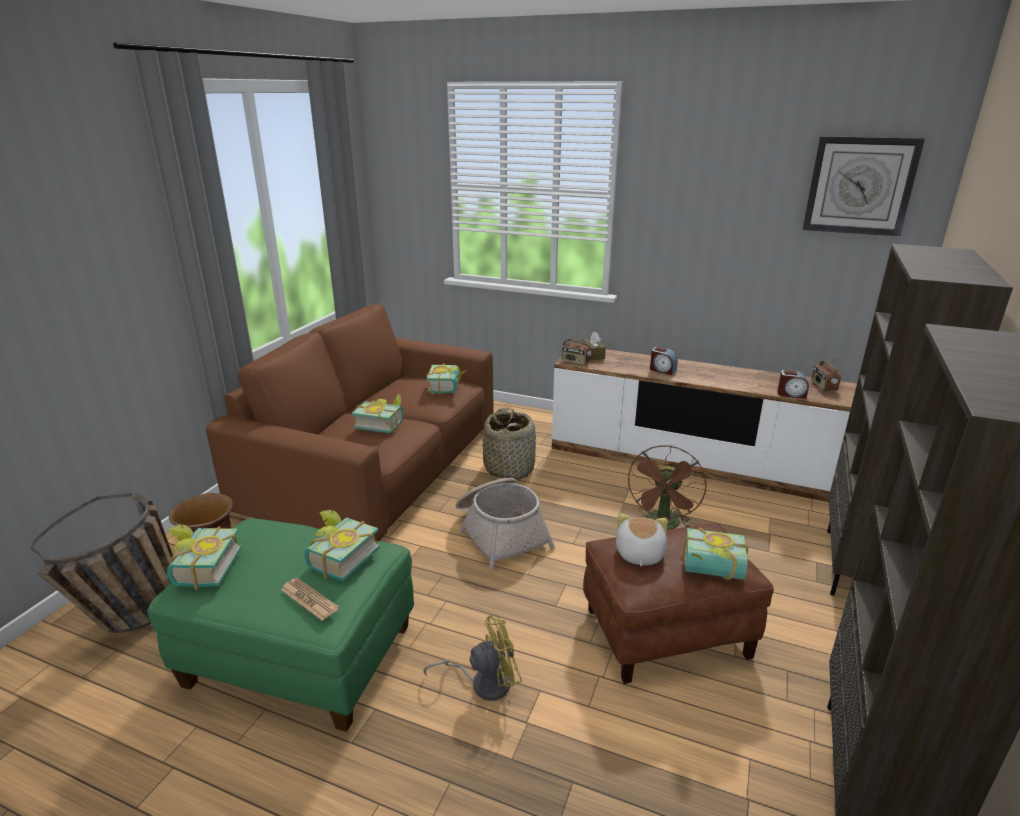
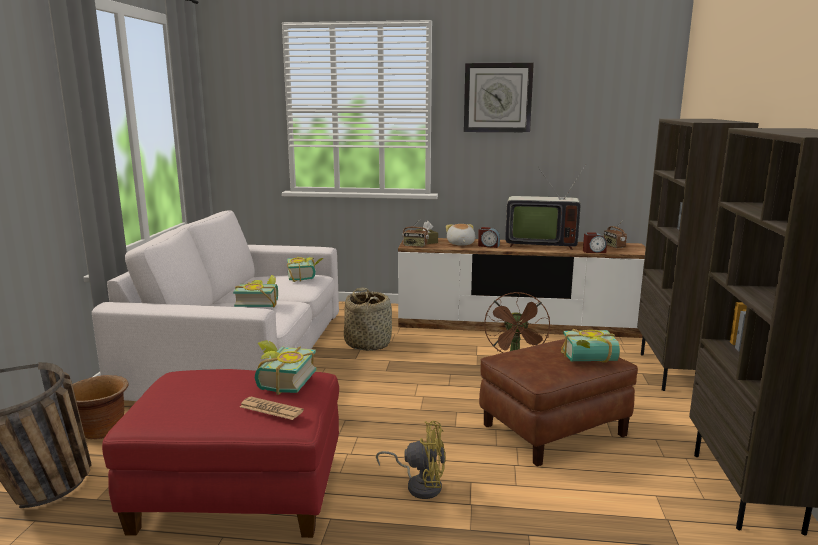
camera: 15 degrees left, 10 degrees down
green ottoman [147,518,414,732] -> red ottoman [102,369,339,538]
book [167,524,242,590] -> none
brown sofa [206,304,494,541] -> white sofa [92,210,339,401]
yellow fan [423,615,522,701] -> yellow fan turned 45 degrees clockwise [376,421,446,499]
basket [456,478,555,570] -> none
plush toy [616,513,668,566] -> plush toy moved to [446,224,475,246]
wall clock [803,136,925,236] -> wall clock moved to [464,63,534,132]
none -> television [505,165,586,250]

